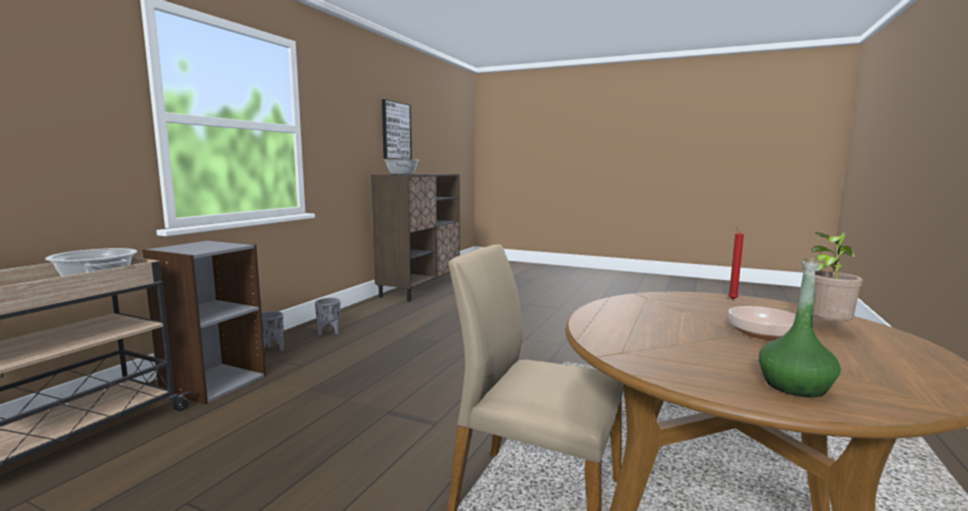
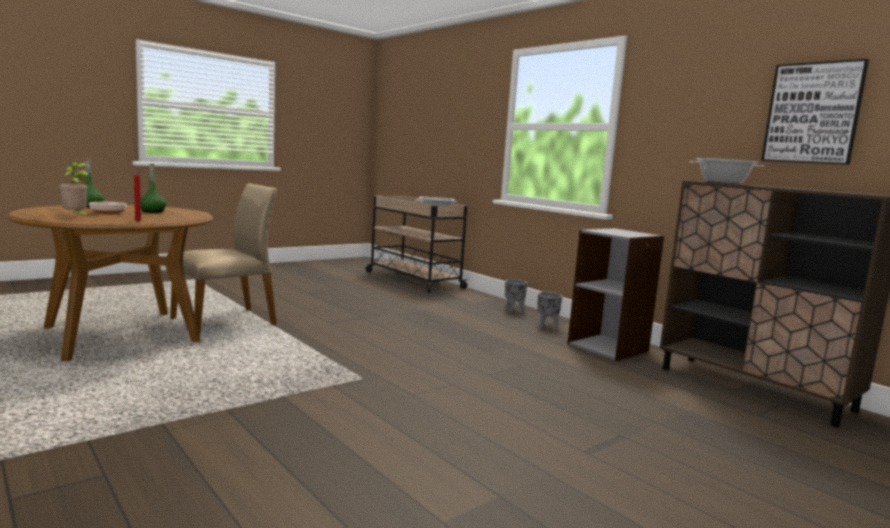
camera: 115 degrees right, 0 degrees up
grey bookcase [142,240,266,404] -> grey bookcase moved to [568,228,664,361]
none -> green bottle [141,163,166,213]

